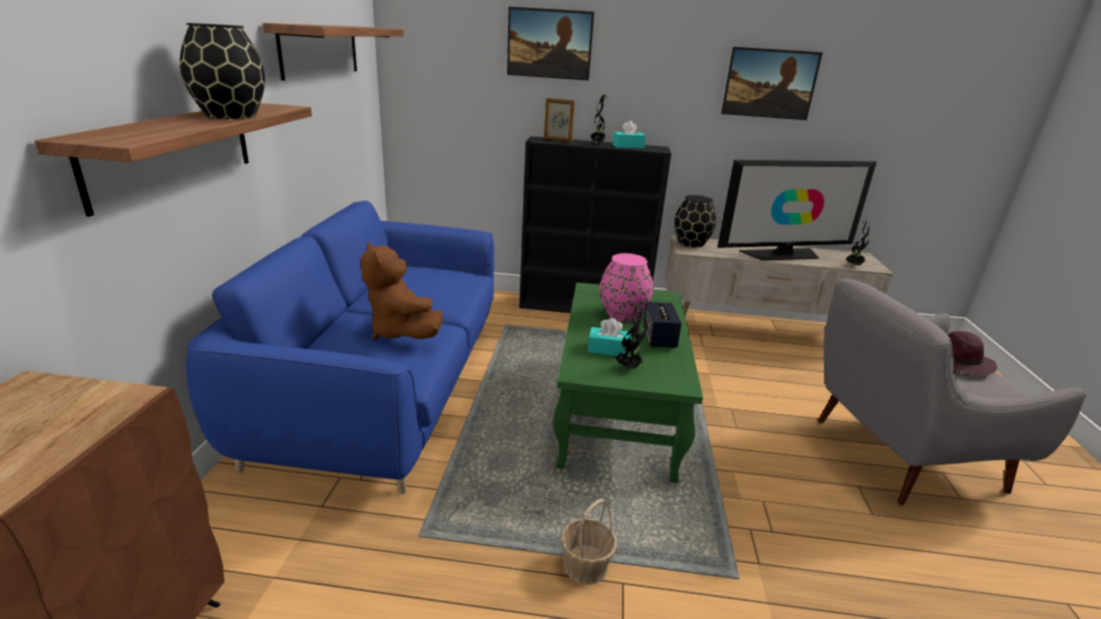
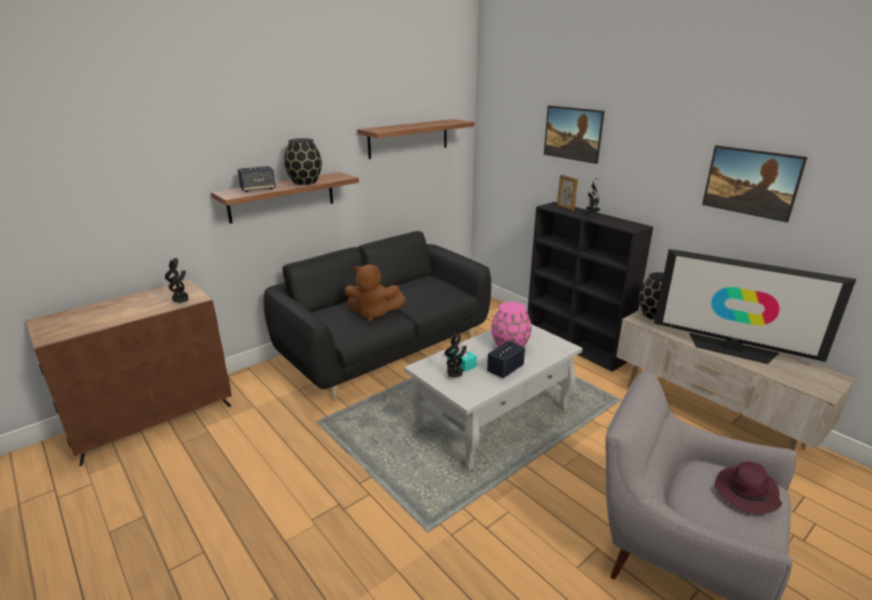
camera: 45 degrees right, 0 degrees up
blue sofa [186,201,494,494] -> black sofa [264,231,491,401]
brown plush toy [361,242,443,340] -> brown plush toy turned 90 degrees counterclockwise [344,264,406,322]
green coffee table [553,282,703,483] -> white coffee table [404,324,583,471]
basket [561,499,617,585] -> none
turquoise tissue box [612,120,646,148] -> none
potted plant [846,219,869,266] -> potted plant moved to [165,258,189,304]
none -> speaker [237,166,275,192]

